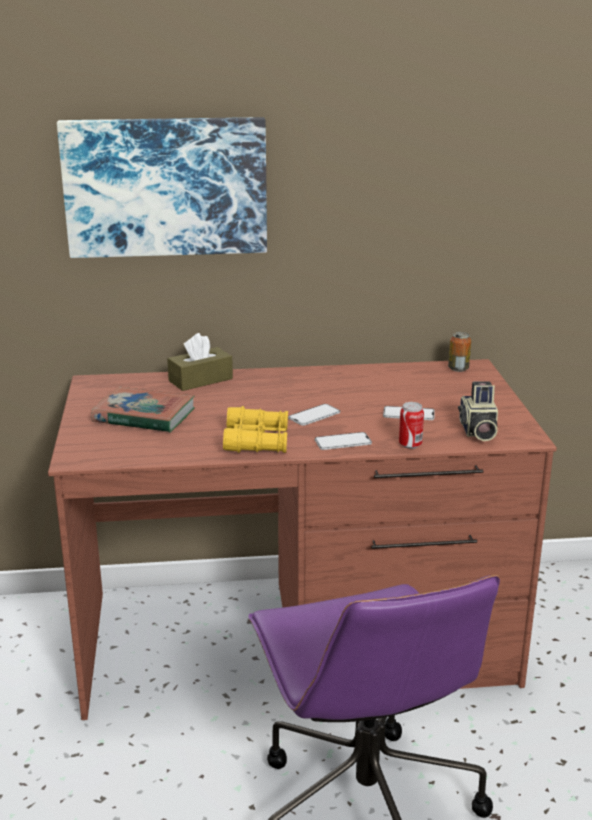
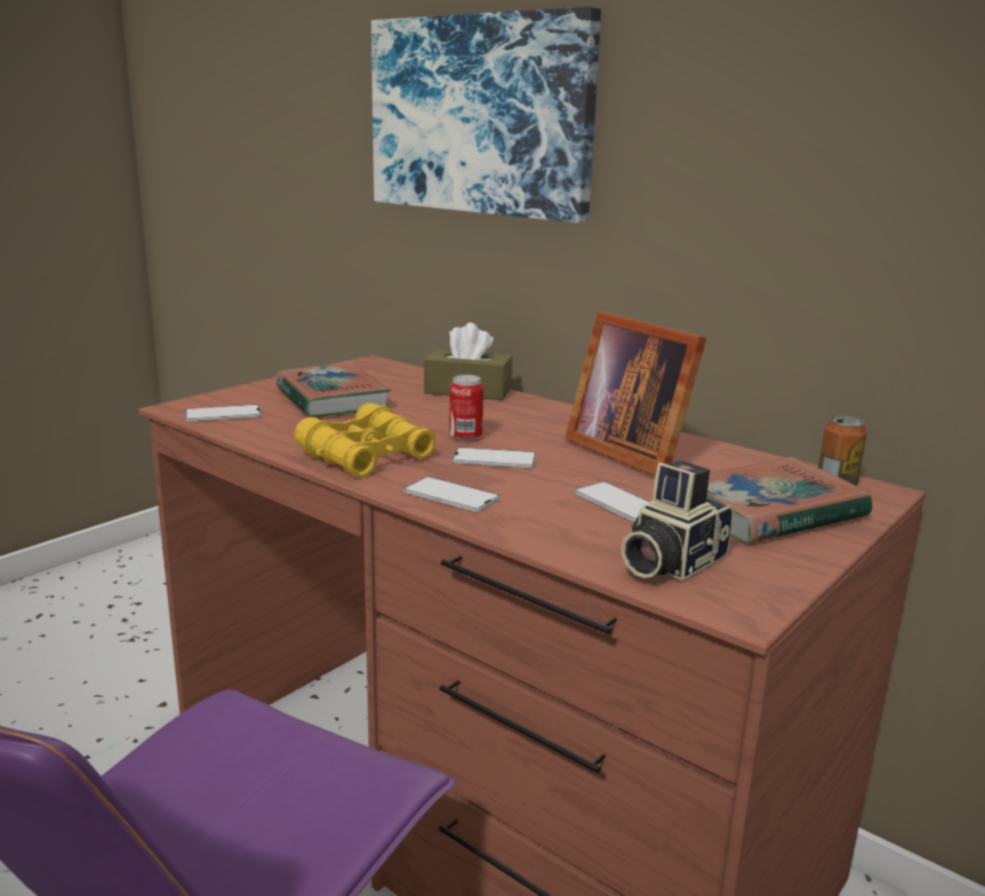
camera: 45 degrees right, 5 degrees down
can [399,402,424,449] -> can moved to [449,375,484,442]
none -> phone [185,404,262,422]
none -> picture frame [565,310,707,476]
none -> book [707,457,872,543]

